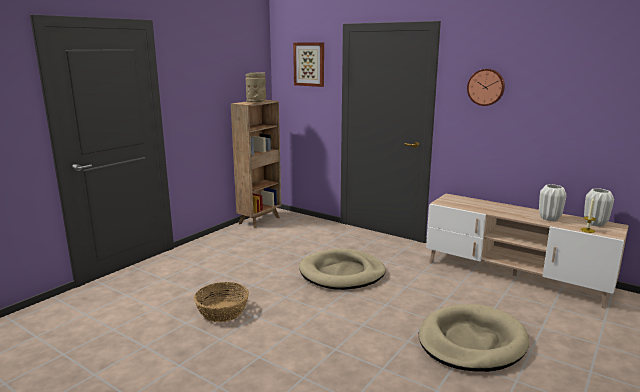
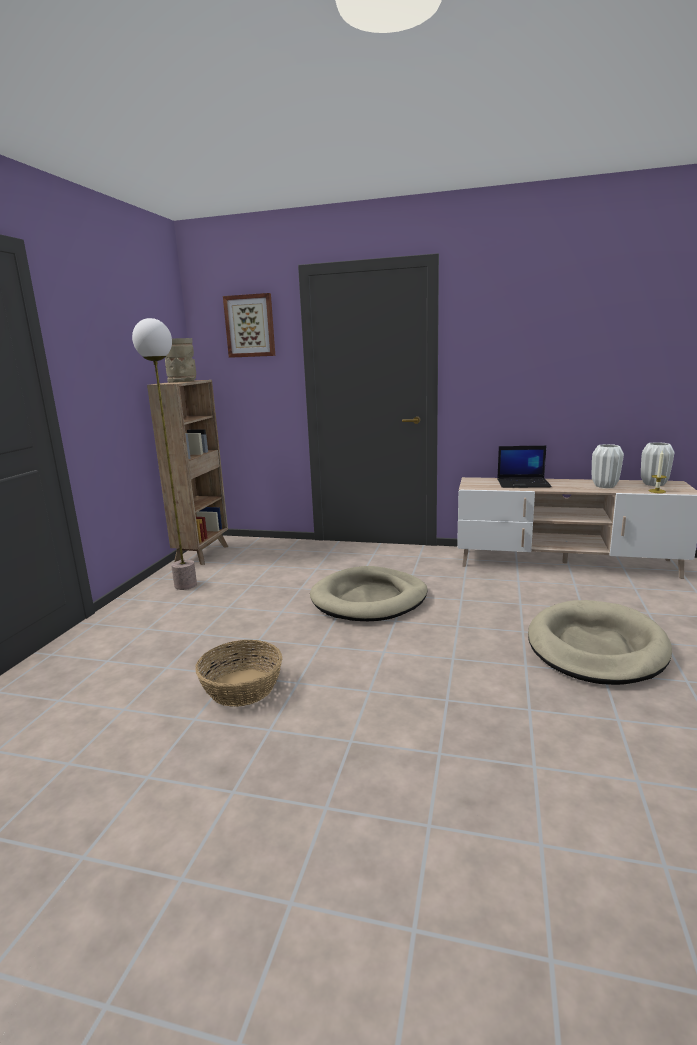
camera: 20 degrees left, 0 degrees up
wall clock [467,69,505,106] -> none
none -> floor lamp [132,318,197,590]
none -> laptop [498,446,551,488]

